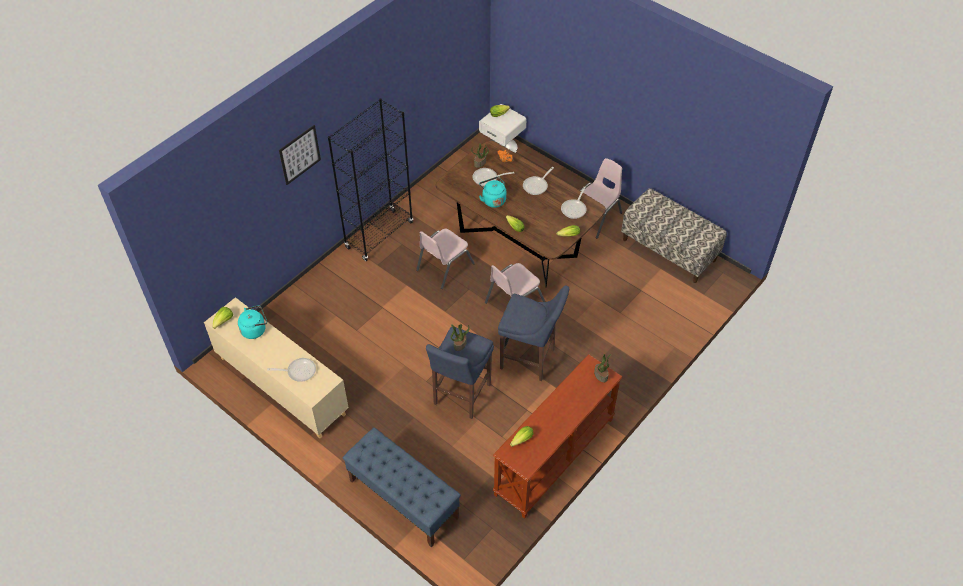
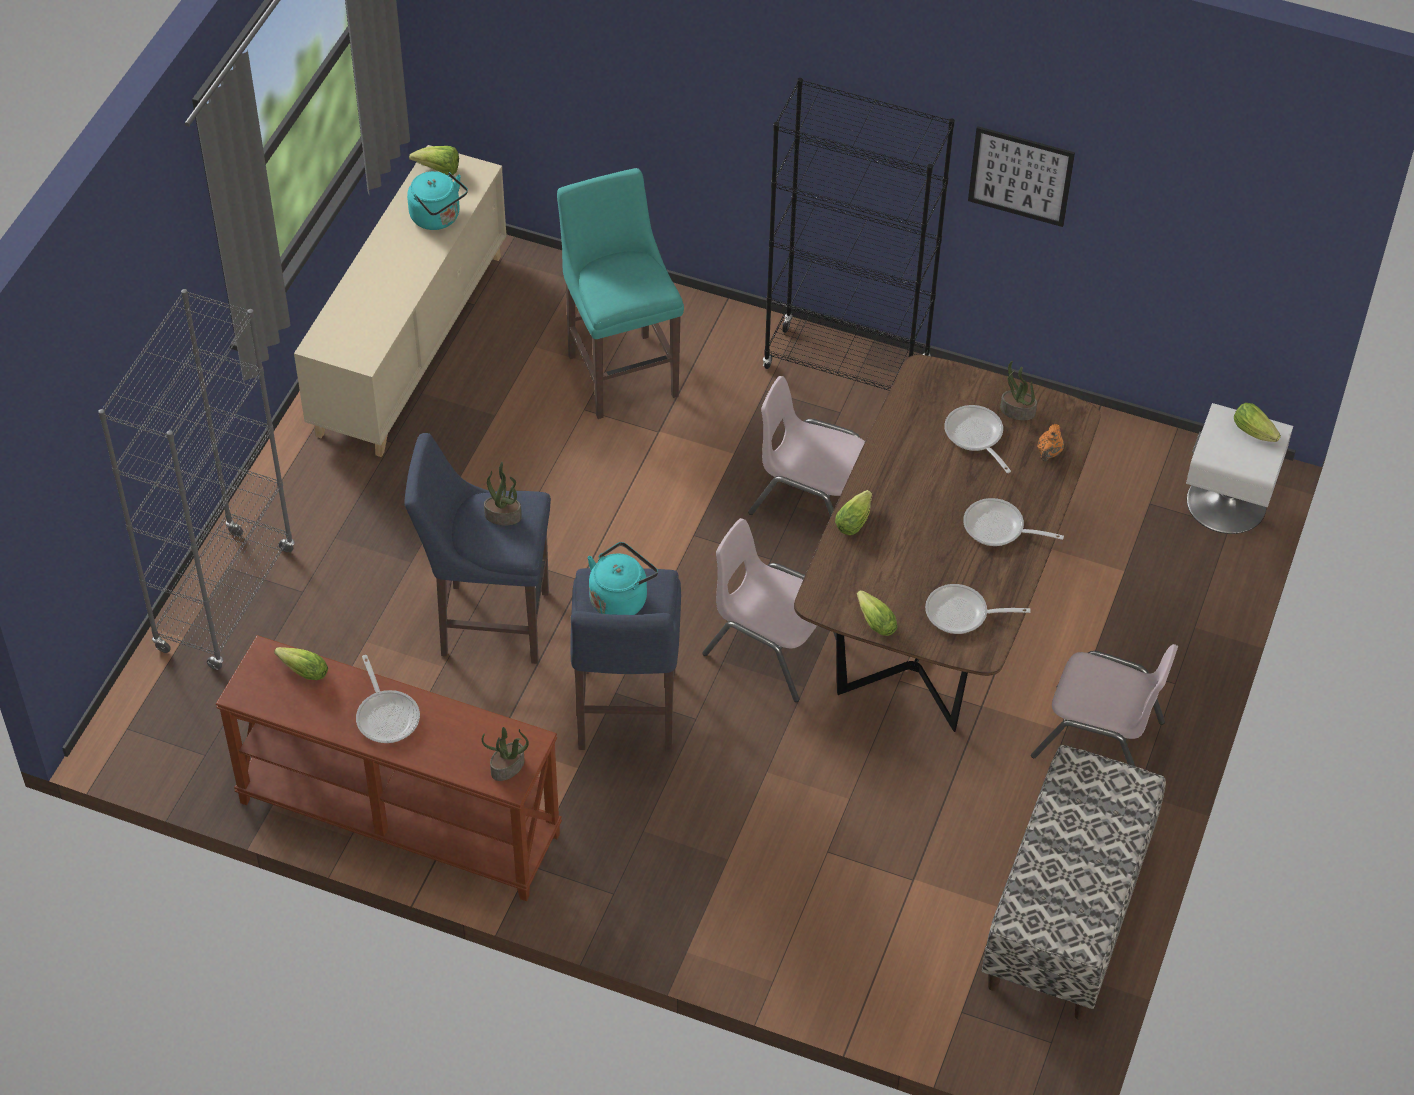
camera: 70 degrees right, 0 degrees up
frying pan [267,358,316,382] -> frying pan moved to [356,655,420,743]
picture [279,125,321,185] -> picture moved to [968,126,1075,227]
blue bench [343,428,461,548] -> grey bookcase [98,289,295,670]
turquoise kettle [479,176,506,208] -> turquoise kettle moved to [588,542,658,615]
none -> turquoise stool [557,168,684,419]

